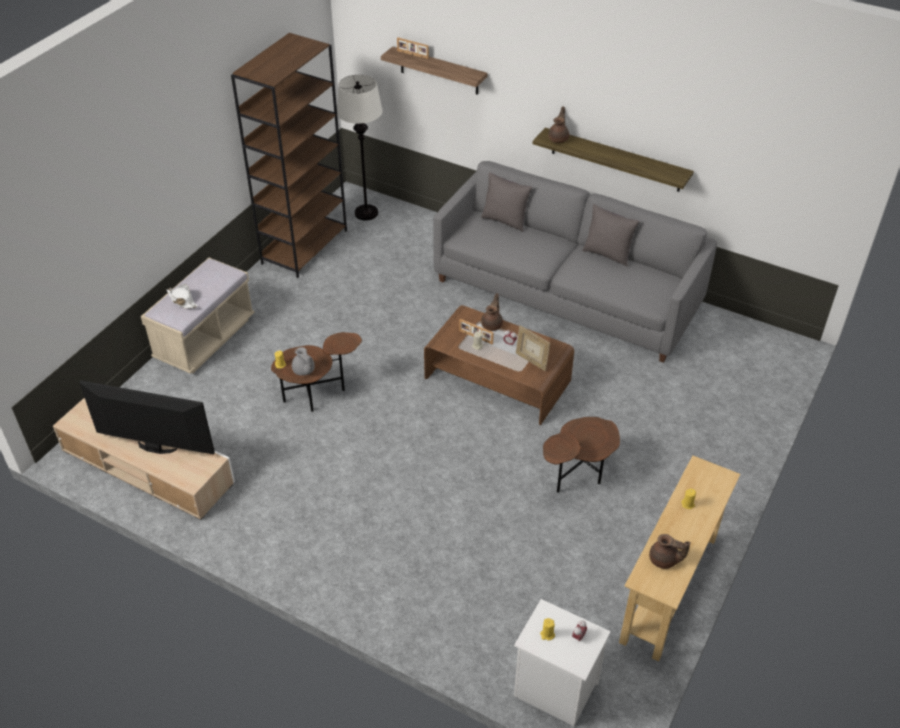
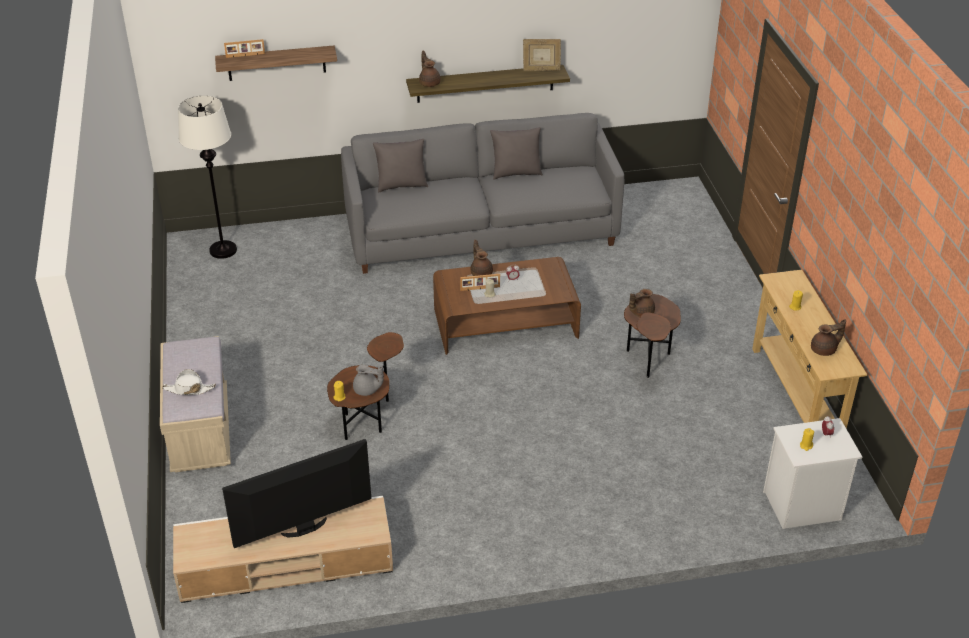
camera: 40 degrees left, 5 degrees down
brown bookcase [231,33,347,278] -> none
picture frame [516,325,550,371] -> picture frame moved to [523,39,561,71]
none -> brown teapot [629,289,655,317]

